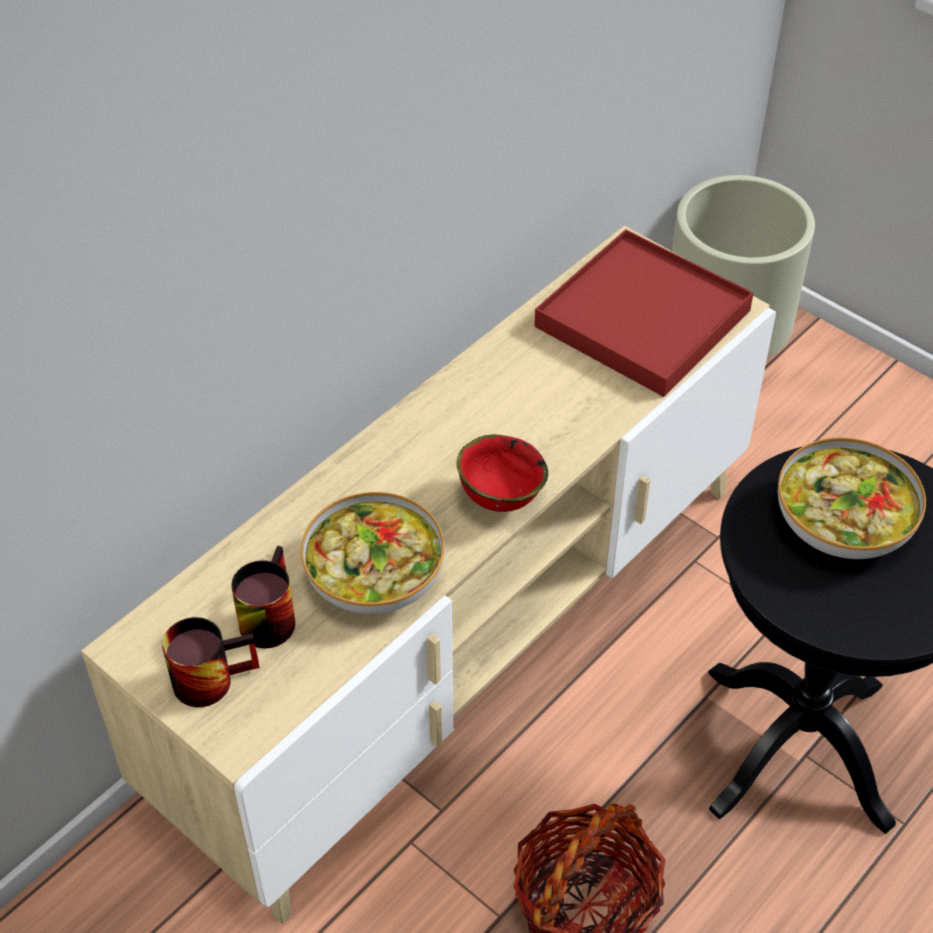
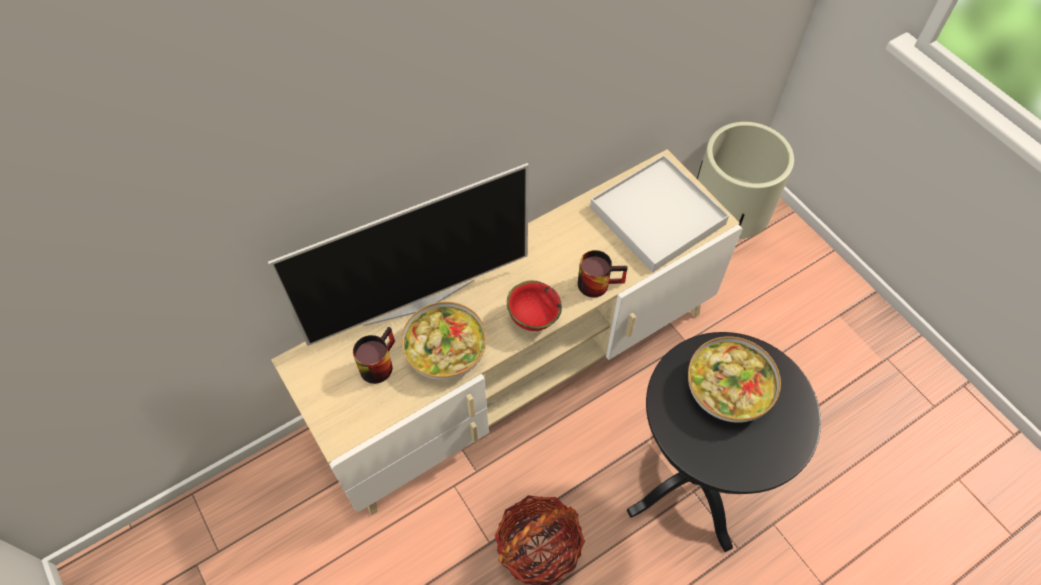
camera: 15 degrees right, 10 degrees up
mug [162,617,260,707] -> mug moved to [578,250,628,298]
red tray [534,229,754,397] -> white tray [590,155,729,272]
none -> television [268,163,529,346]

